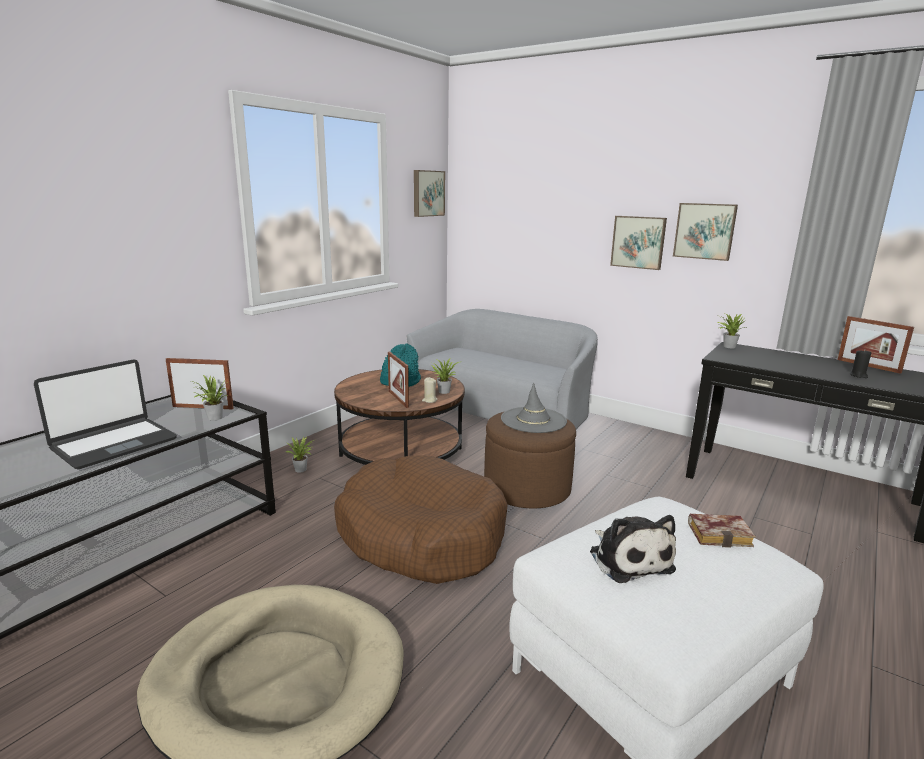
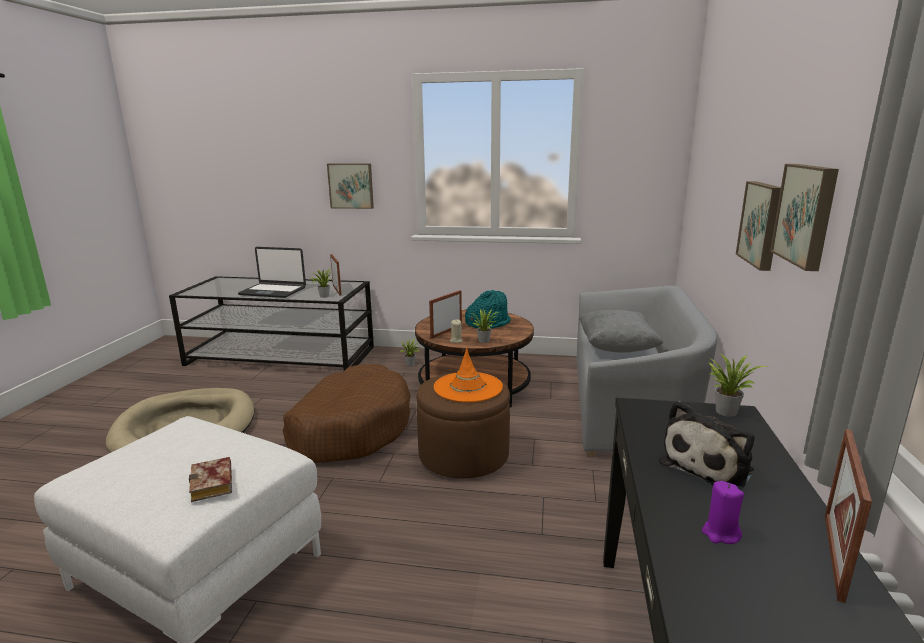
camera: 65 degrees right, 0 degrees up
picture [414,170,445,217] -> picture moved to [327,163,374,209]
grey hat [501,383,567,433] -> orange hat [434,348,503,402]
plush toy [590,515,676,583] -> plush toy moved to [659,401,755,490]
black candle [850,350,871,378] -> purple candle [702,481,744,544]
none -> grey pillow [579,310,663,353]

